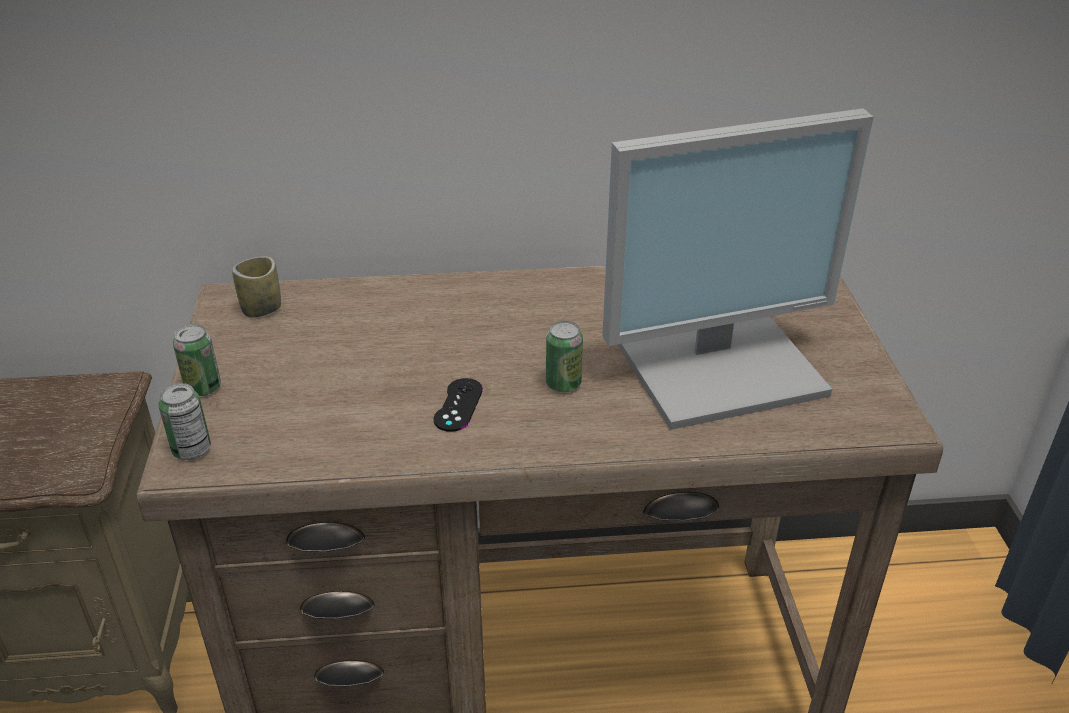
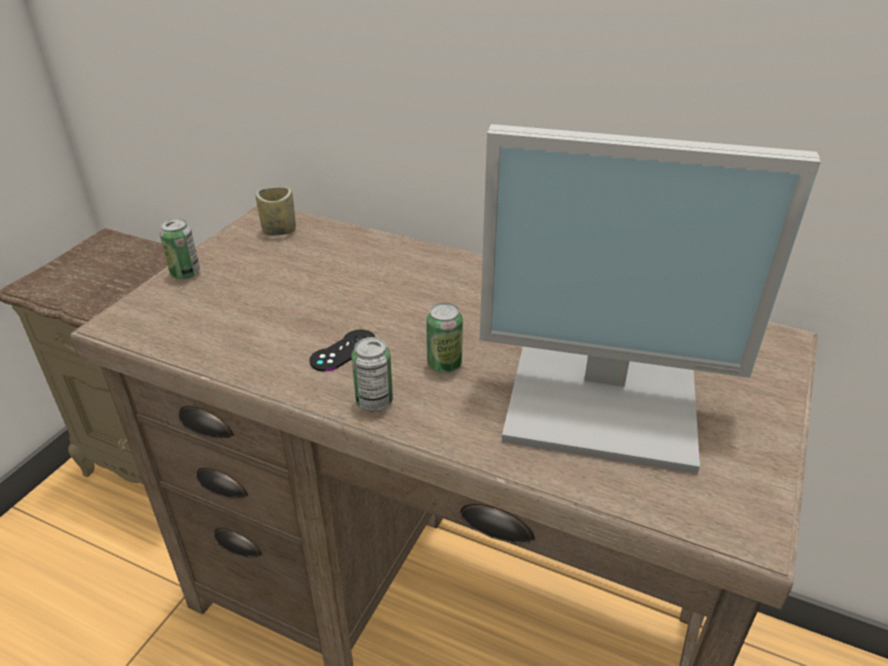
camera: 30 degrees right, 0 degrees up
can [158,383,211,460] -> can moved to [351,337,393,411]

